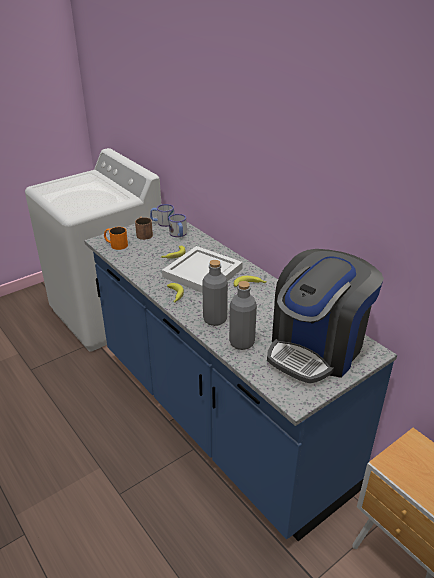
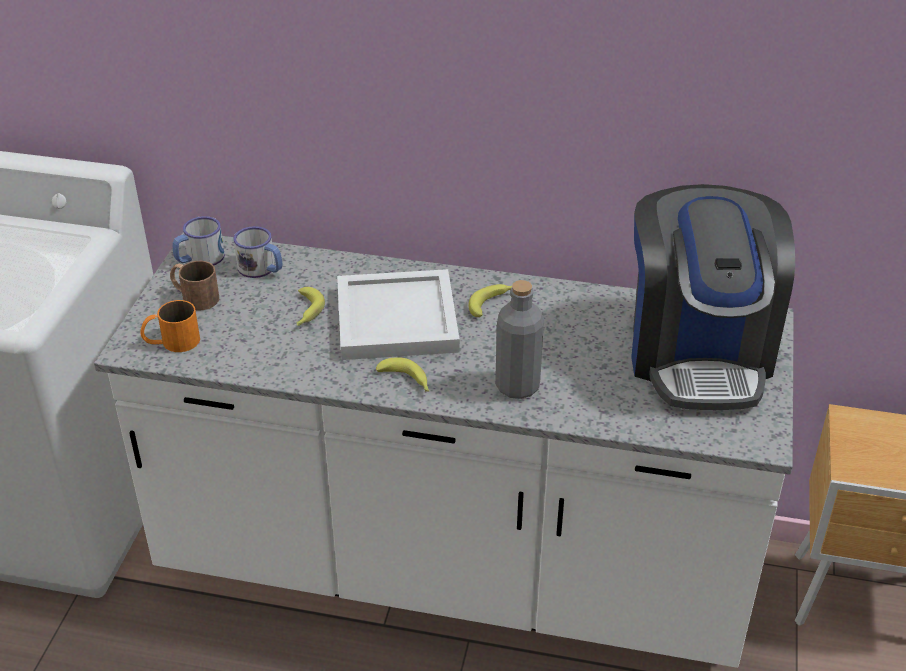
camera: 40 degrees left, 5 degrees up
blue counter [84,217,397,541] -> white counter [94,232,794,668]
grey bottle [229,281,257,350] -> none

